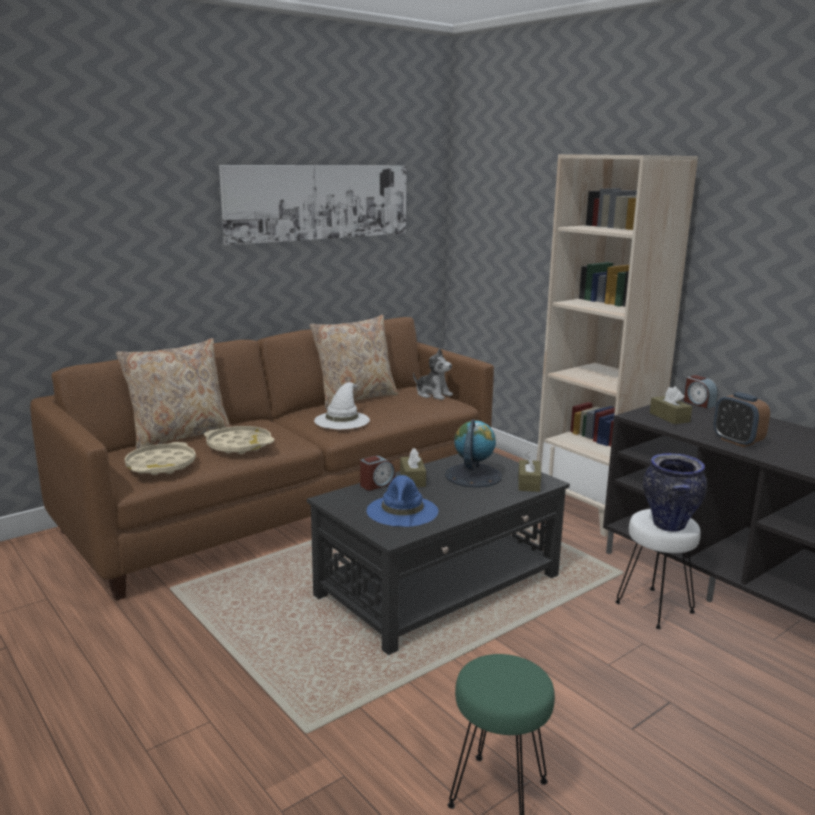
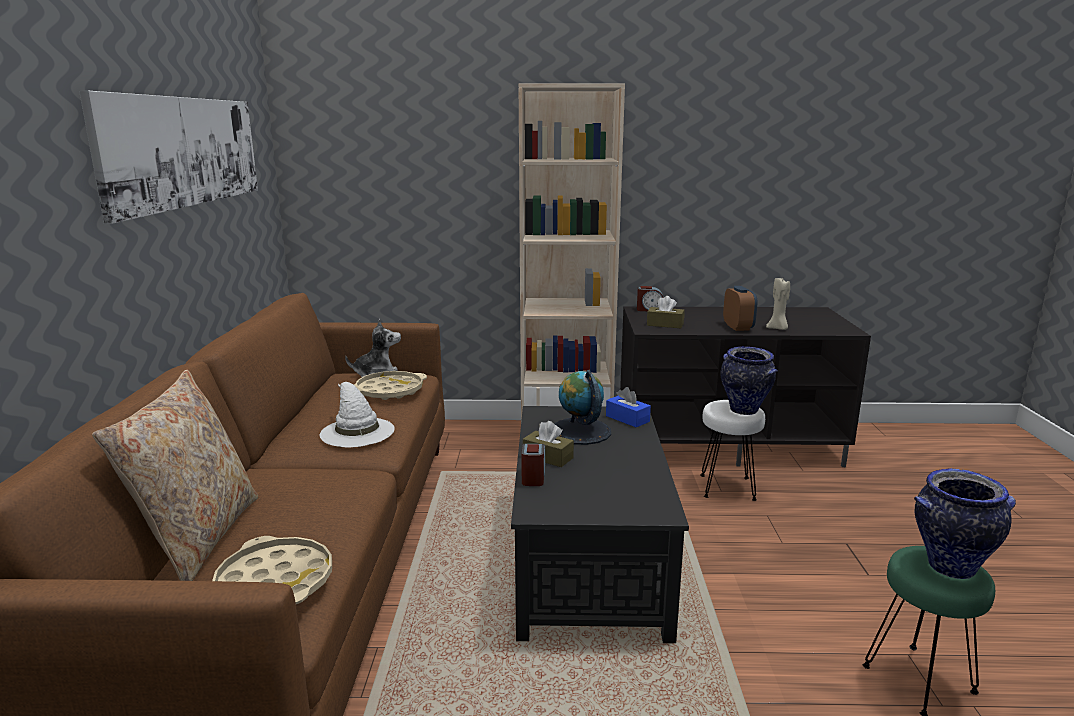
camera: 50 degrees left, 0 degrees up
beige tray [204,426,274,454] -> beige tray moved to [354,371,427,400]
beige pillow [310,315,399,409] -> none
blue hat [367,475,438,527] -> none
brown tissue box [518,452,541,492] -> blue tissue box [606,387,651,427]
alarm clock [713,392,770,447] -> alarm clock turned 105 degrees counterclockwise [723,286,757,331]
none -> beige candle [766,278,790,330]
none -> vase [914,468,1016,579]

